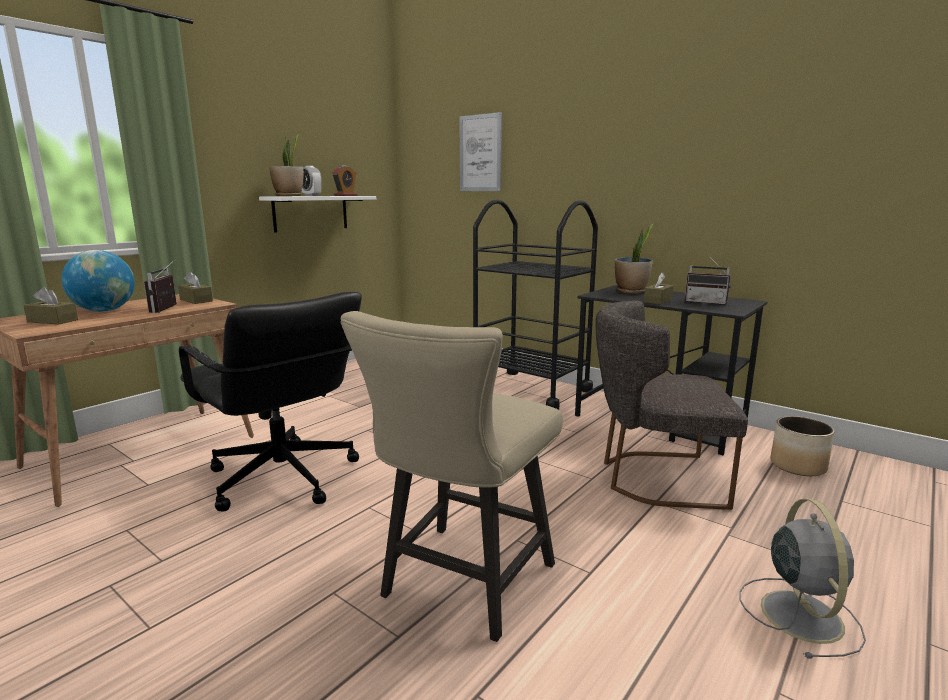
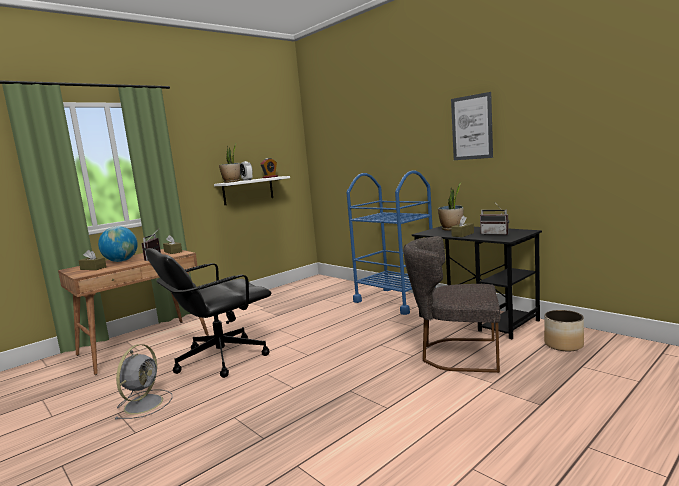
camera: 10 degrees right, 5 degrees down
black office chair [179,292,362,512] -> black office chair turned 90 degrees clockwise [146,248,271,378]
beige chair [341,311,563,642] -> none
picture [459,112,502,191] -> picture moved to [451,92,493,160]
black cart [473,199,598,410] -> blue cart [347,170,436,315]
grey fan [739,499,866,659] -> grey fan moved to [114,344,173,420]

